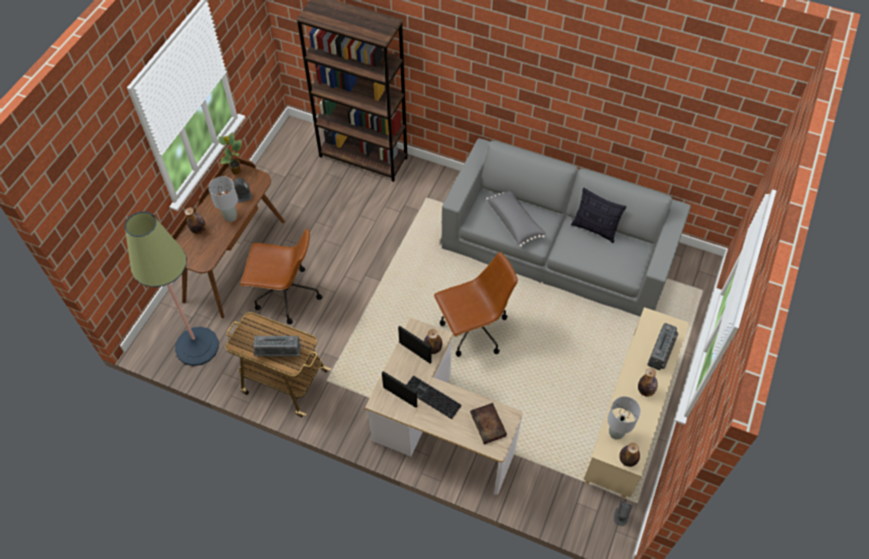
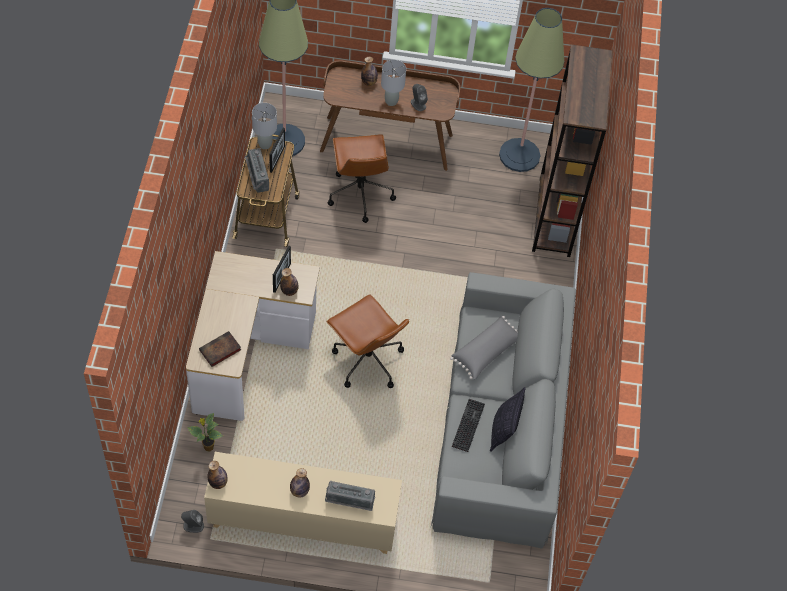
camera: 70 degrees right, 0 degrees up
potted plant [218,132,242,175] -> potted plant moved to [187,413,223,452]
picture frame [382,371,417,408] -> picture frame moved to [269,128,285,173]
keyboard [406,376,462,419] -> keyboard moved to [452,399,485,452]
grey table lamp [607,396,641,440] -> grey table lamp moved to [252,103,277,149]
none -> floor lamp [499,8,564,172]

